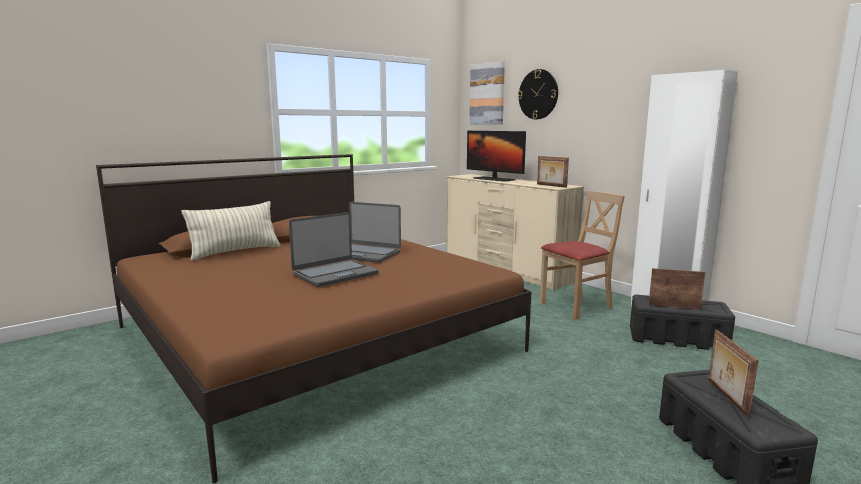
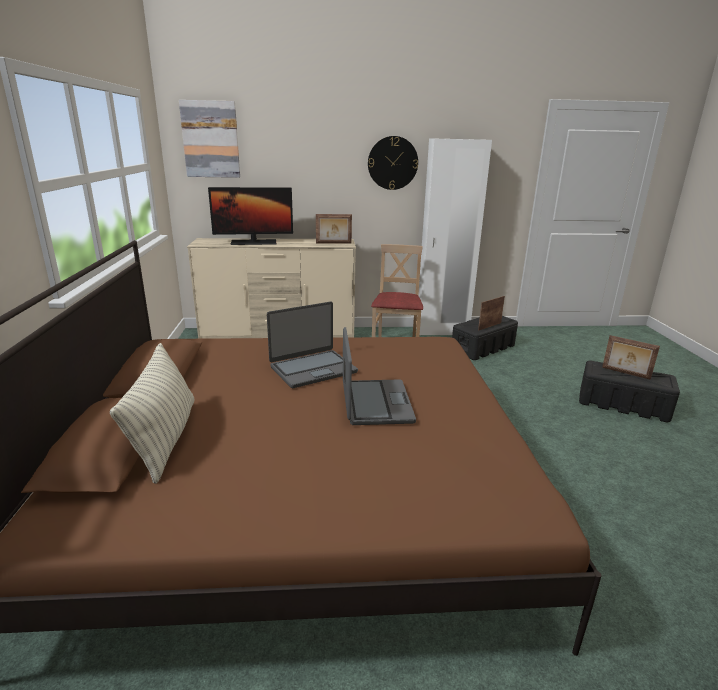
camera: 55 degrees left, 10 degrees up
wall clock [518,69,558,119] -> wall clock moved to [368,136,418,190]

